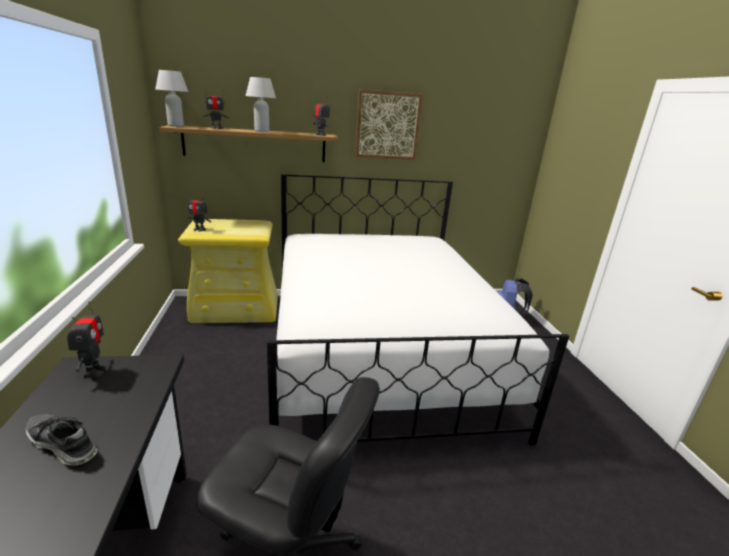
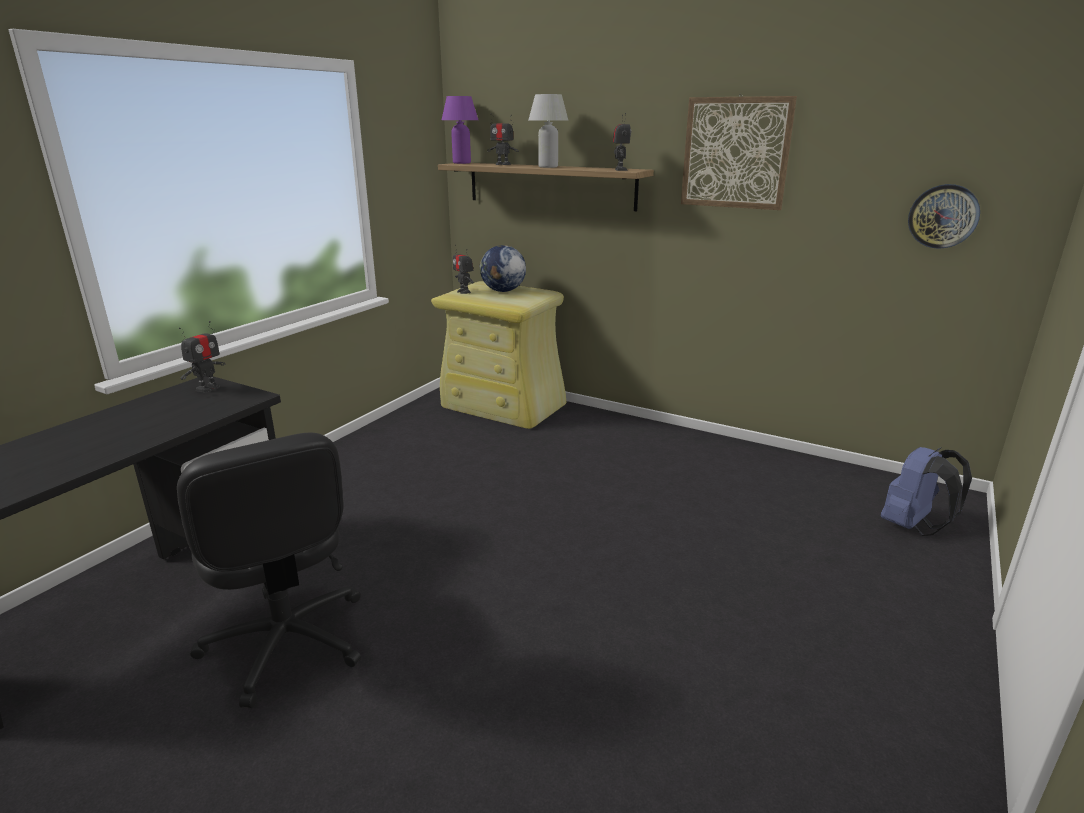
camera: 40 degrees right, 0 degrees up
shoe [26,414,97,466] -> none
white table lamp [155,70,189,127] -> purple table lamp [442,96,478,164]
white bed [267,174,569,445] -> none
none -> globe [479,245,526,292]
none -> wall clock [908,184,980,249]

